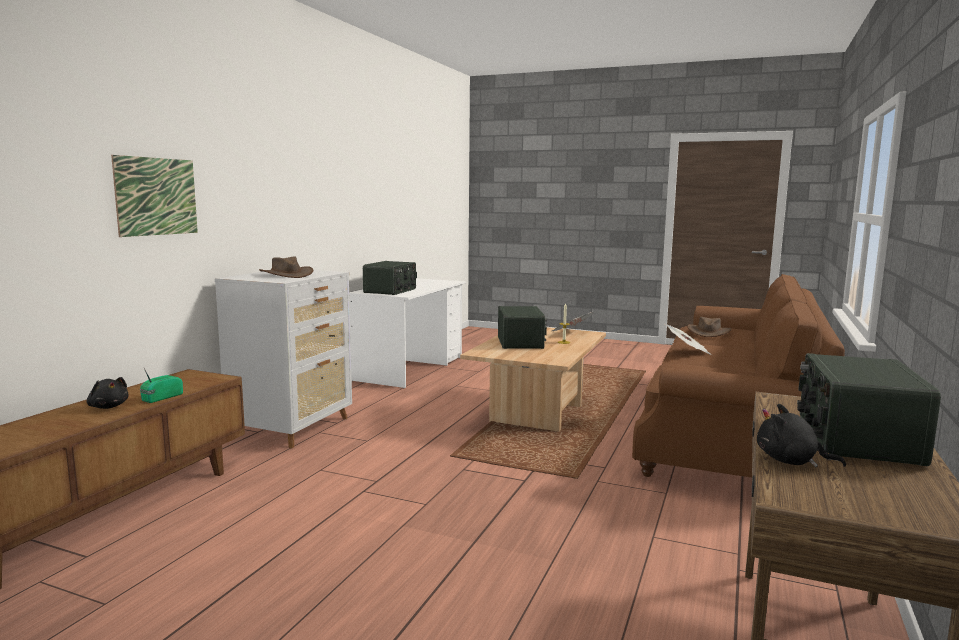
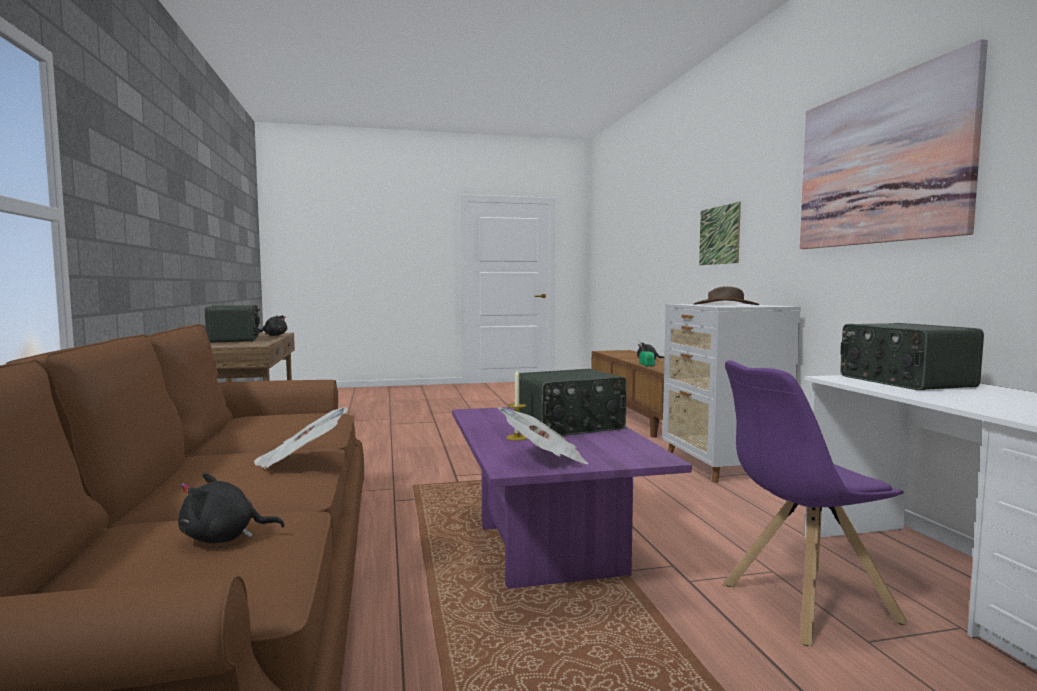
camera: 145 degrees right, 5 degrees down
beige coffee table [460,327,606,431] -> purple coffee table [452,407,692,589]
radio [498,306,547,349] -> radio turned 75 degrees counterclockwise [519,369,627,436]
brown hat [687,317,732,337] -> black plush toy [178,473,285,543]
none -> purple chair [723,360,908,647]
none -> picture [800,39,988,249]

